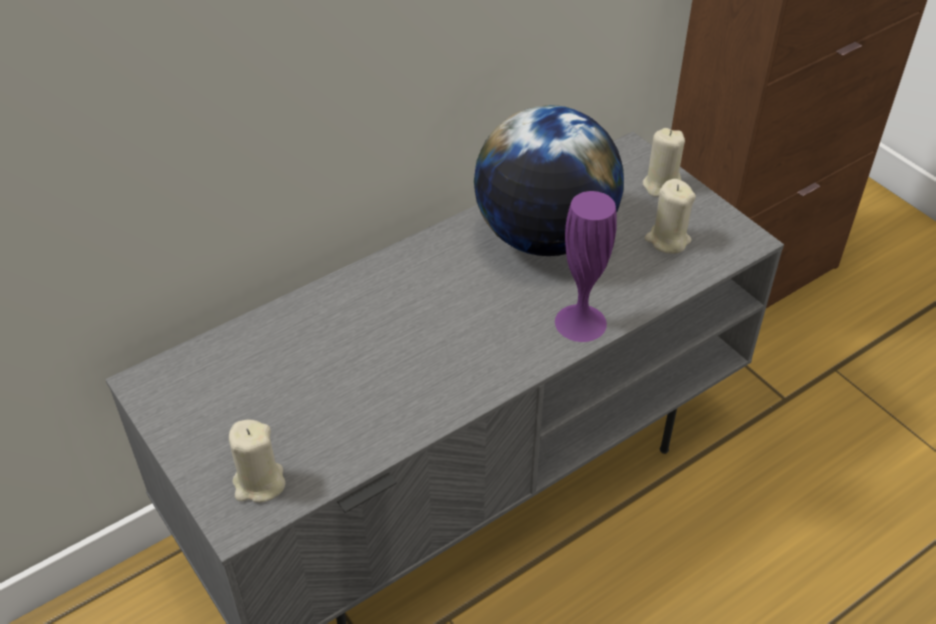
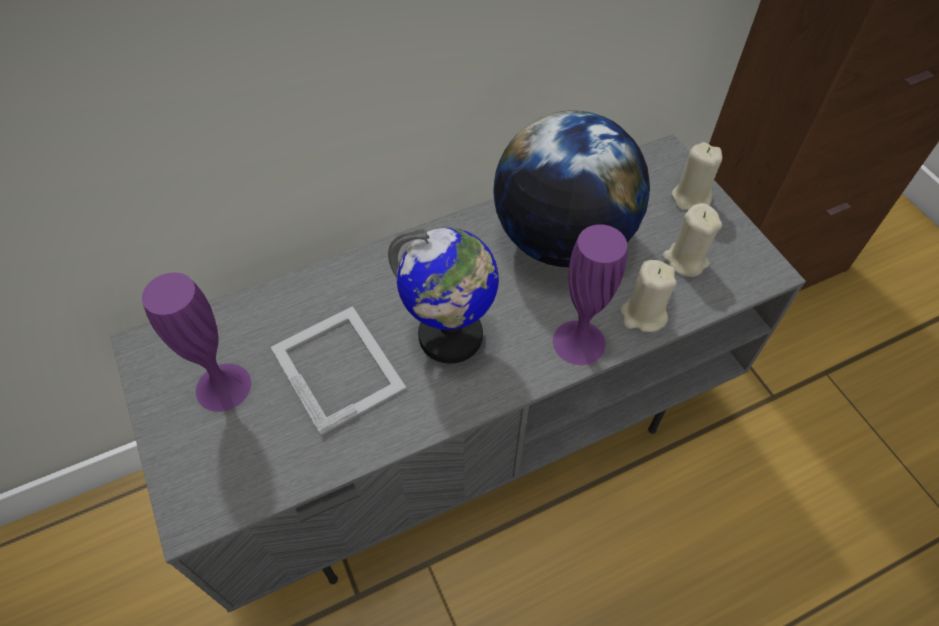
camera: 10 degrees right, 10 degrees up
beige candle [229,420,285,503] -> beige candle moved to [620,260,677,332]
none -> purple vase [142,272,251,412]
none -> picture frame [271,306,407,436]
none -> globe [388,228,499,364]

